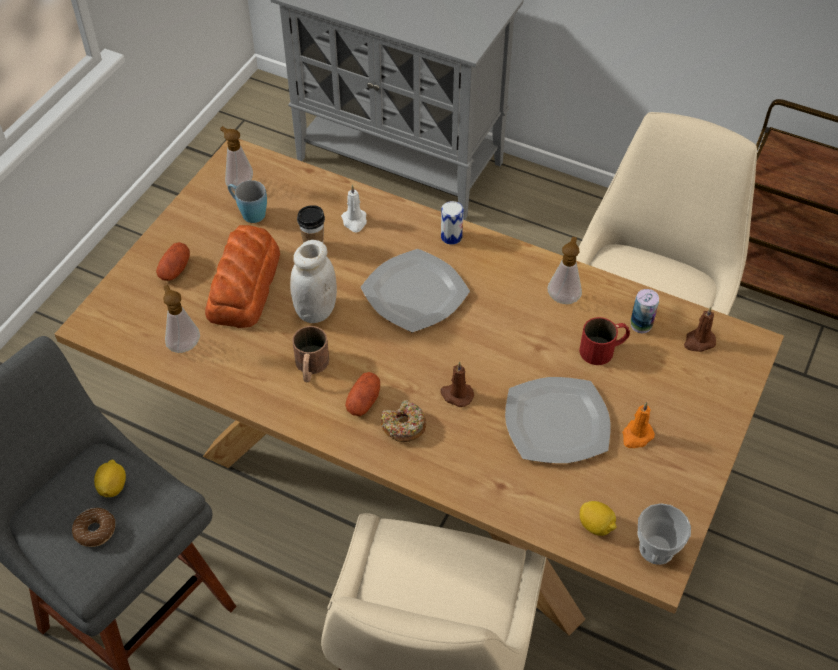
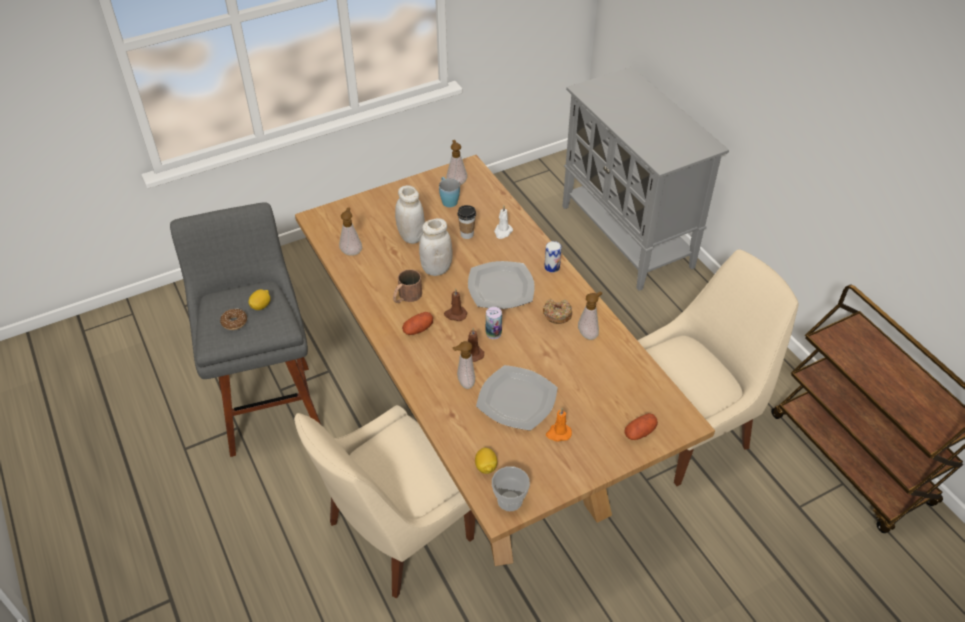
camera: 35 degrees right, 5 degrees down
potato [156,242,190,281] -> potato moved to [624,413,658,440]
bread [205,225,280,328] -> white jar [395,185,425,244]
donut [380,400,426,442] -> donut moved to [543,299,572,324]
red mug [579,317,630,365] -> none
can [631,289,659,333] -> can moved to [486,307,502,339]
brown candle [684,307,716,352] -> brown candle moved to [444,288,467,321]
none -> soap dispenser [452,341,475,389]

